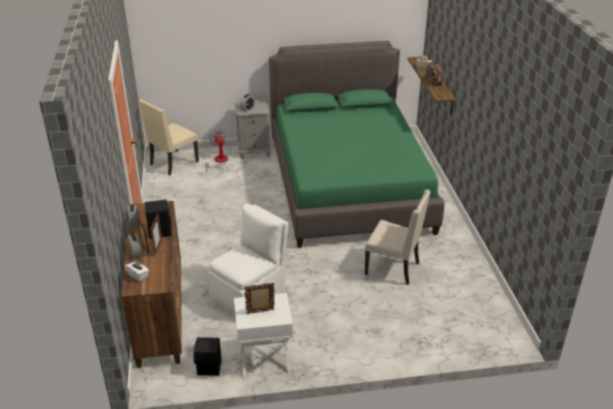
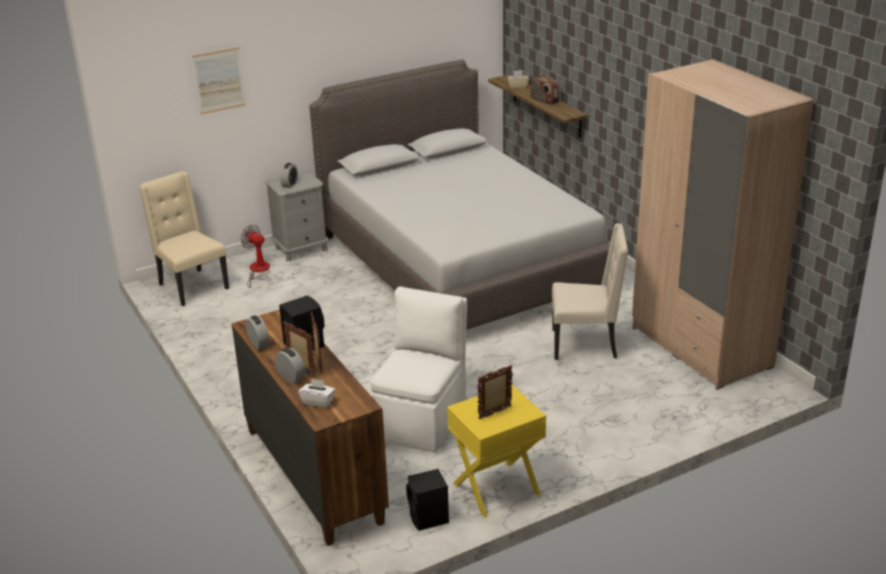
camera: 20 degrees left, 5 degrees down
beige chair [139,99,199,175] -> beige chair turned 120 degrees clockwise [139,172,229,306]
white nightstand [234,293,293,379] -> yellow nightstand [447,385,546,518]
green bed [269,41,445,248] -> grey bed [309,59,611,330]
none -> picture [192,47,246,114]
none -> beige wardrobe [632,59,814,390]

